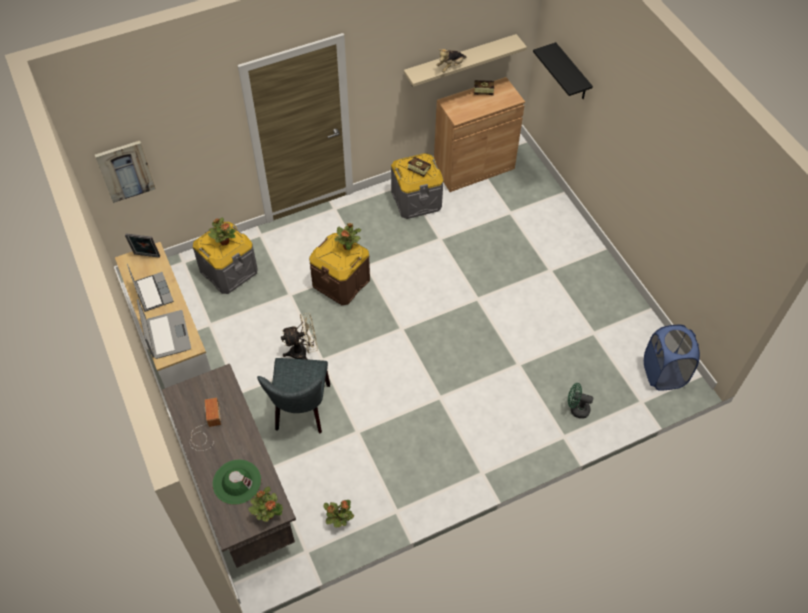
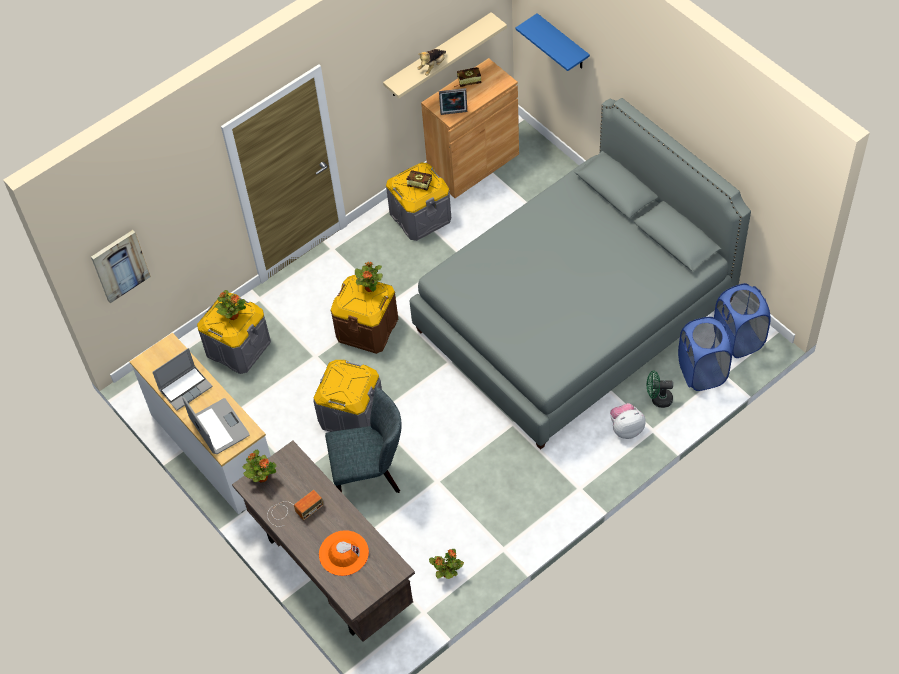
camera: 10 degrees left, 0 degrees up
picture frame [125,233,160,258] -> picture frame moved to [439,88,467,115]
laptop [127,264,174,312] -> laptop turned 90 degrees clockwise [152,348,213,411]
radio [190,398,221,451] -> radio turned 75 degrees clockwise [267,490,324,527]
green hat [213,460,261,505] -> orange hat [319,530,369,576]
potted plant [248,487,283,522] -> potted plant moved to [243,450,276,483]
grey chair [257,358,330,434] -> grey chair turned 90 degrees counterclockwise [325,387,402,493]
beige fan [281,313,318,360] -> grey storage box [313,360,382,432]
black shelf [533,42,593,99] -> blue shelf [515,13,590,71]
none -> grey bed [409,98,751,450]
none -> plush toy [610,403,646,439]
none -> blue laundry basket [678,317,732,391]

